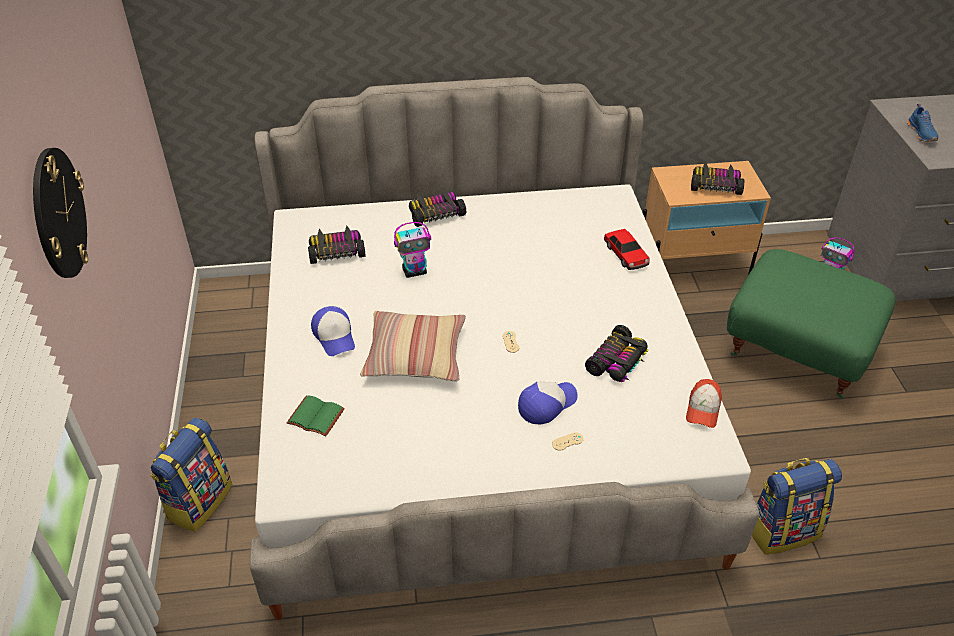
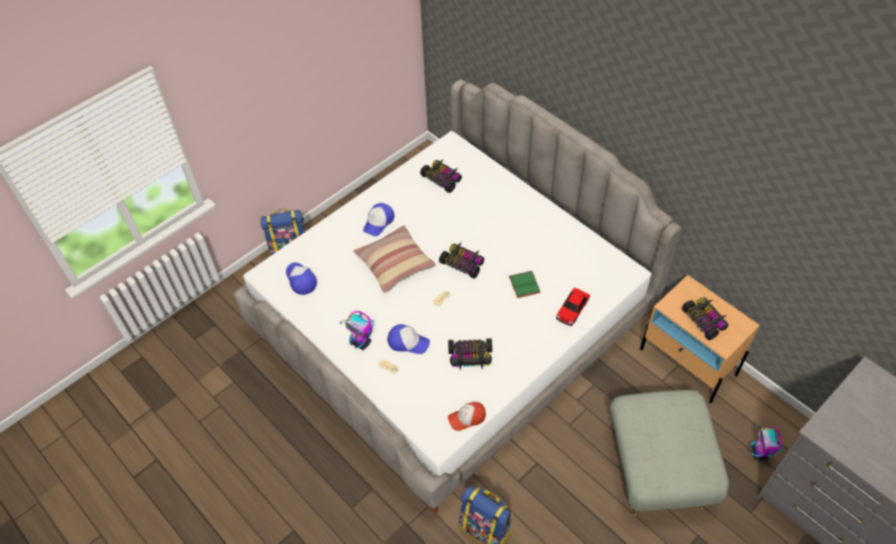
camera: 55 degrees right, 10 degrees up
wall clock [33,148,88,278] -> none
green book [287,395,345,436] -> green book moved to [509,271,541,298]
toy robot [394,222,431,278] -> toy robot moved to [340,311,374,350]
toy car [409,188,466,227] -> toy car moved to [439,242,484,279]
green ottoman [727,249,896,399] -> grey ottoman [609,390,729,516]
blue shoe [907,104,938,142] -> none
none -> cap [286,262,317,295]

